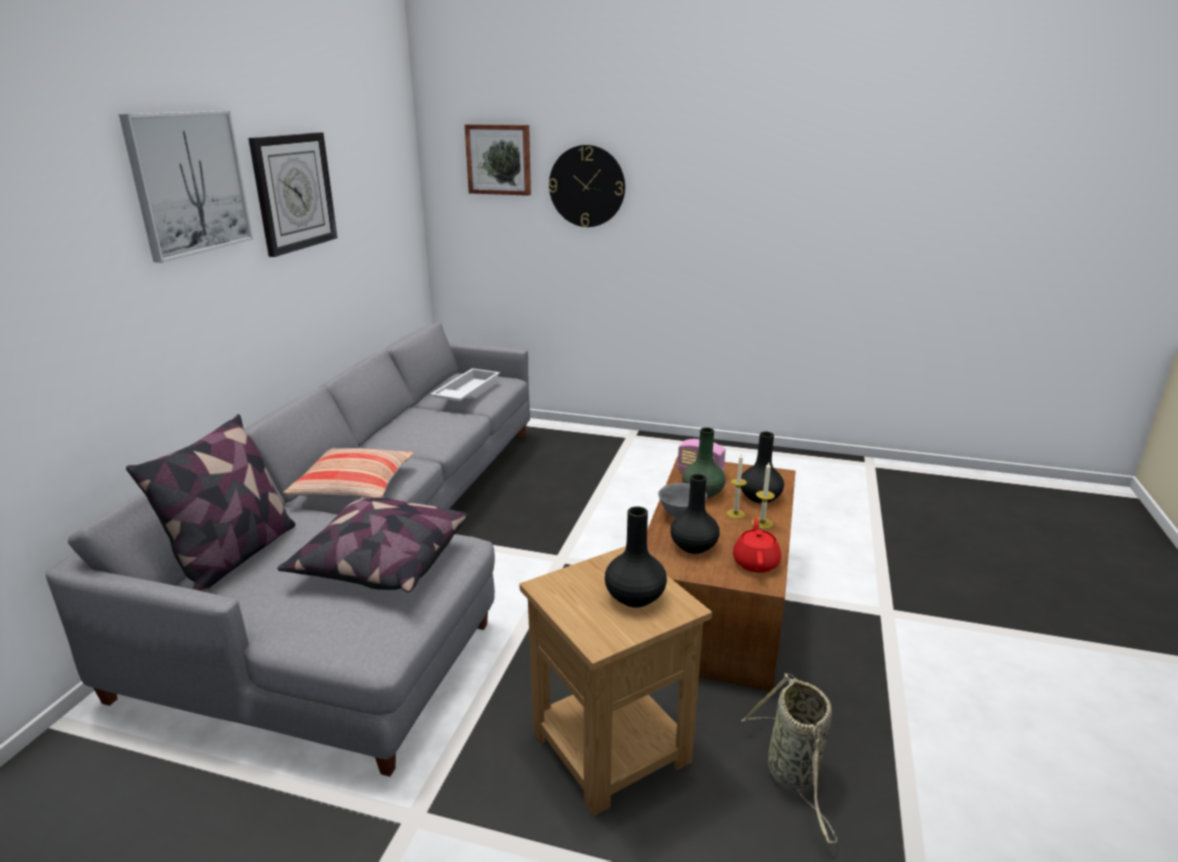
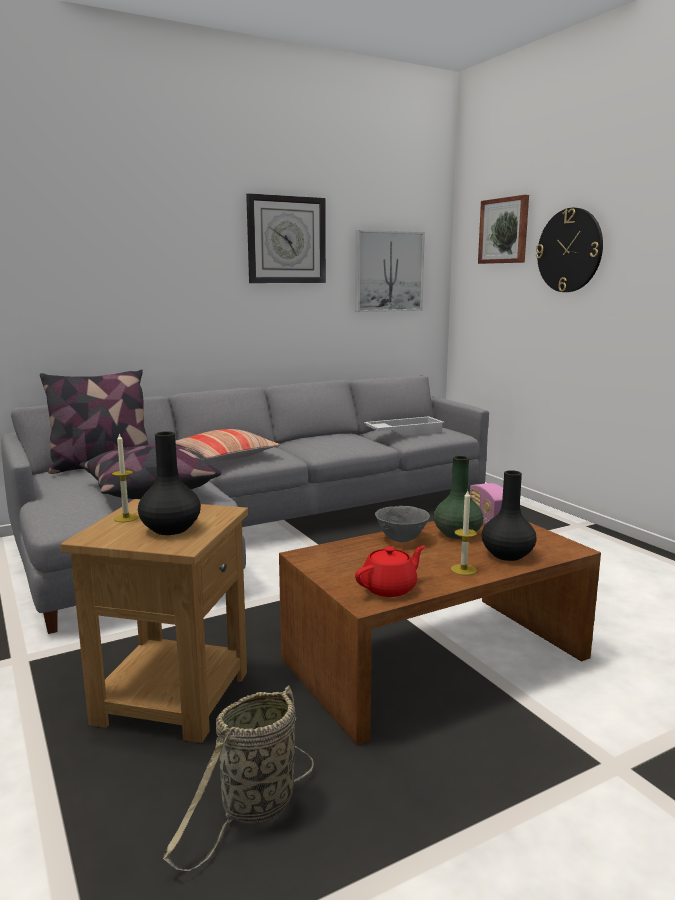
camera: 45 degrees right, 10 degrees down
picture [119,111,253,263] -> picture moved to [355,230,425,312]
black vase [670,474,720,554] -> none
candle [727,453,747,519] -> candle moved to [112,433,138,522]

